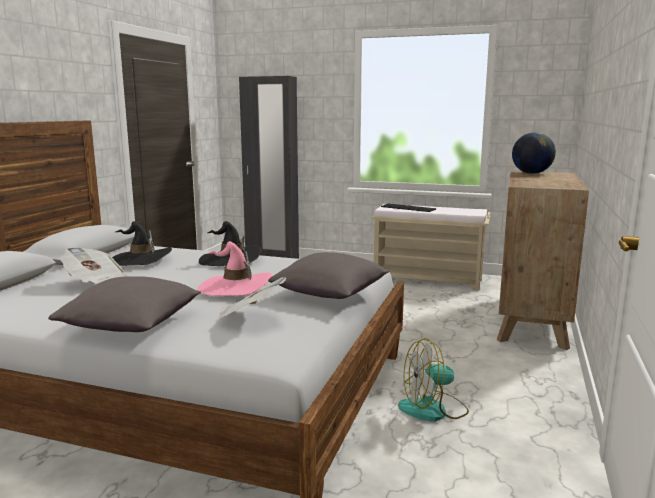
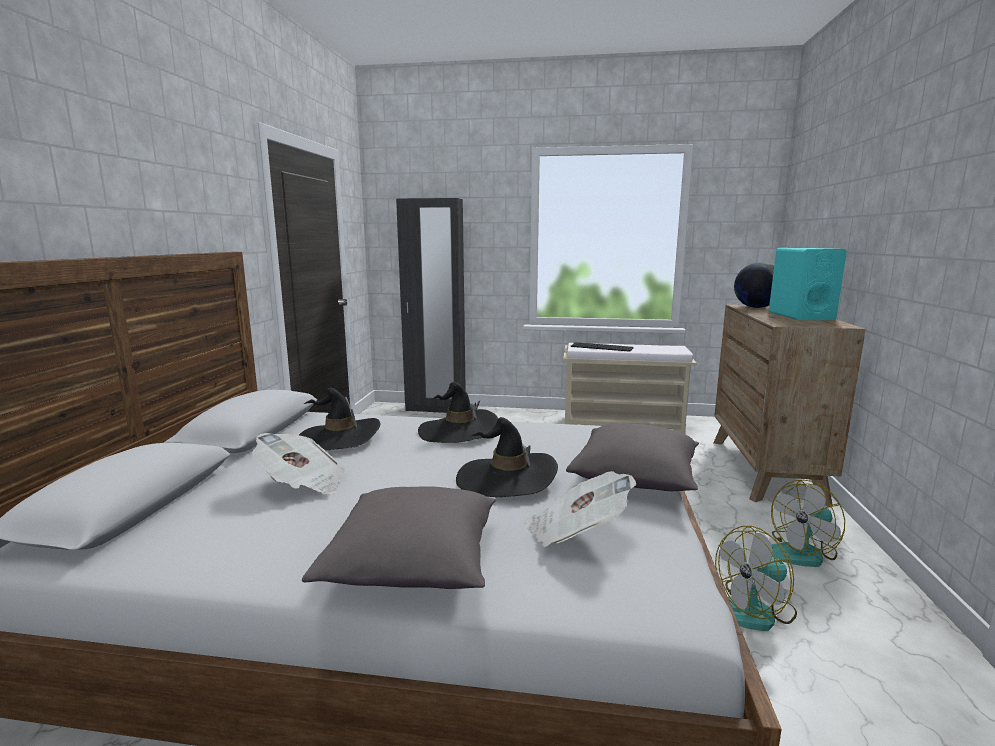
camera: 10 degrees left, 0 degrees up
pink hat [197,241,272,296] -> black hat [456,417,558,497]
none -> turquoise speaker [769,248,847,320]
none -> fan [771,480,845,567]

